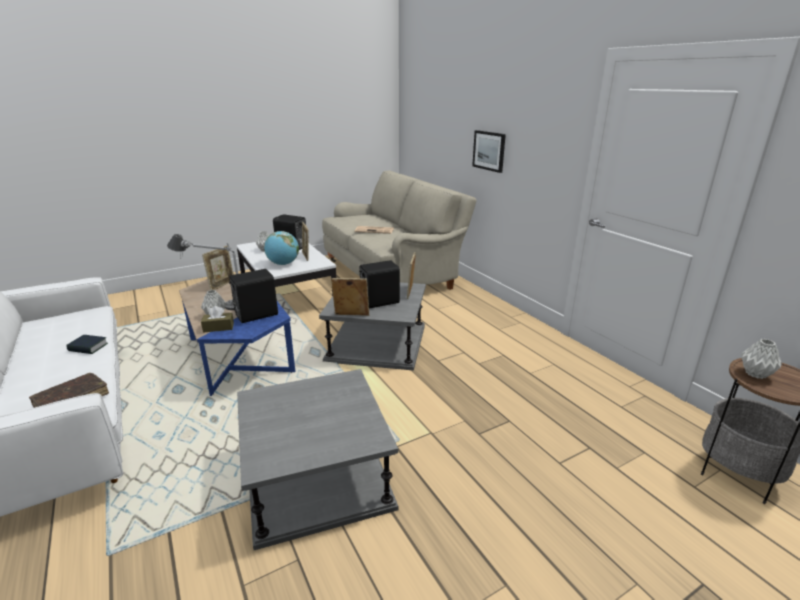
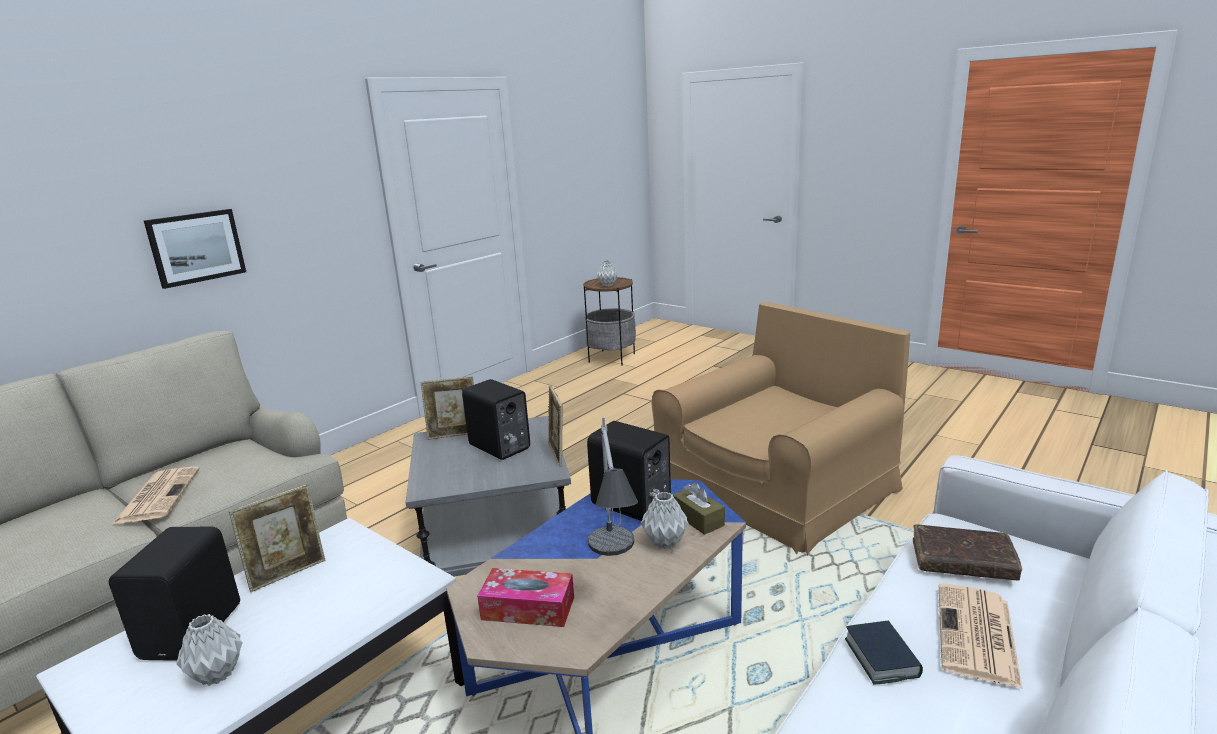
camera: 110 degrees left, 5 degrees down
picture frame [202,246,234,290] -> tissue box [477,568,574,627]
grey side table [237,369,398,550] -> brown armchair [651,302,910,556]
globe [264,231,299,265] -> none
none -> newspaper [939,584,1022,688]

